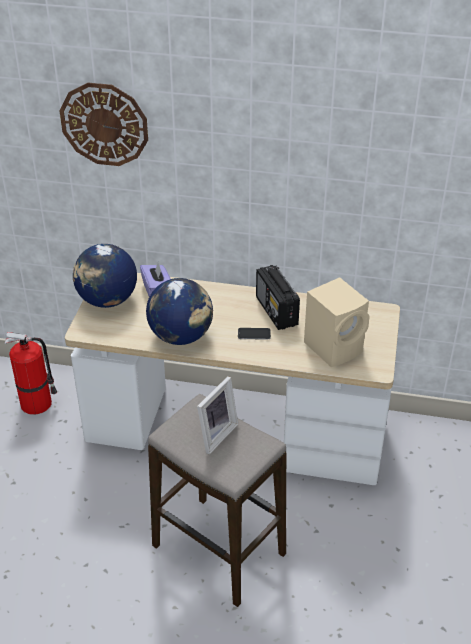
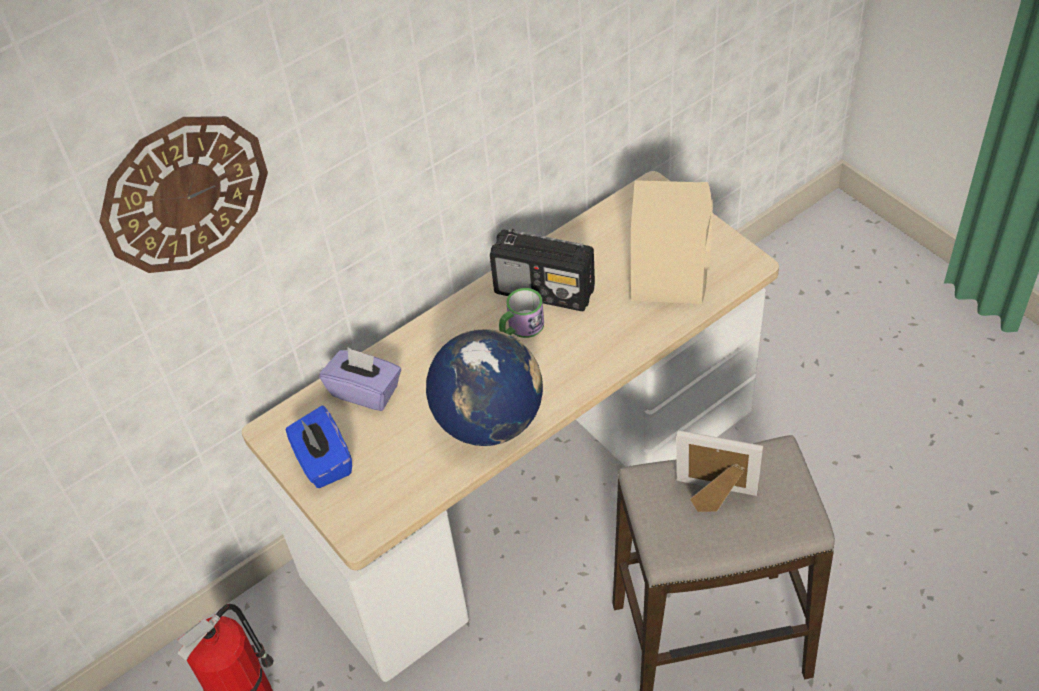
camera: 45 degrees left, 10 degrees up
globe [73,244,137,308] -> blue tissue box [286,406,352,488]
picture frame [197,376,238,454] -> picture frame turned 60 degrees counterclockwise [676,430,763,512]
phone [238,328,271,340] -> none
none -> mug [499,288,544,338]

